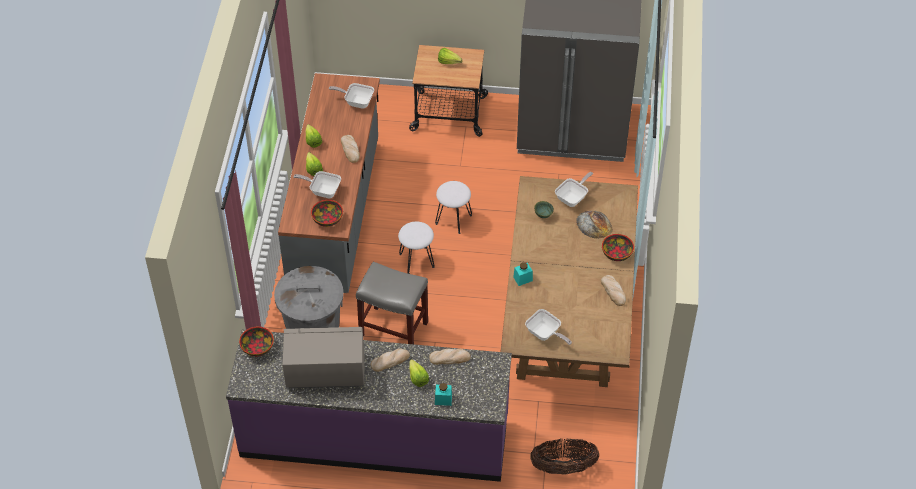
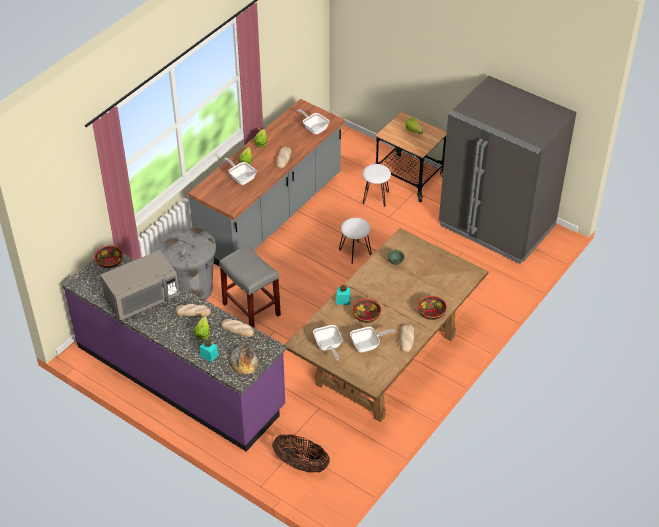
camera: 30 degrees right, 5 degrees down
grey microwave [282,327,364,388] -> grey microwave turned 120 degrees clockwise [100,250,179,320]
bowl [311,200,343,227] -> bowl moved to [352,299,381,323]
white stool [398,221,435,274] -> white stool moved to [362,164,391,207]
frying pan [555,172,593,207] -> frying pan moved to [350,327,395,353]
bread [576,211,613,239] -> bread moved to [229,346,260,374]

